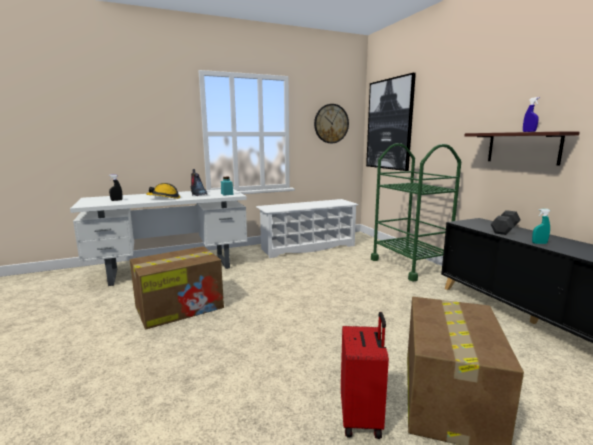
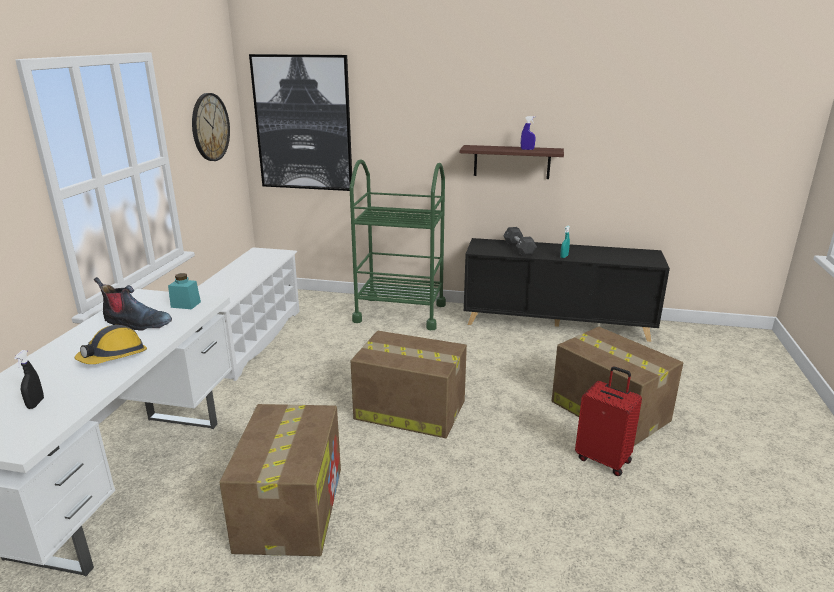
camera: 55 degrees left, 10 degrees up
none -> cardboard box [351,331,467,438]

